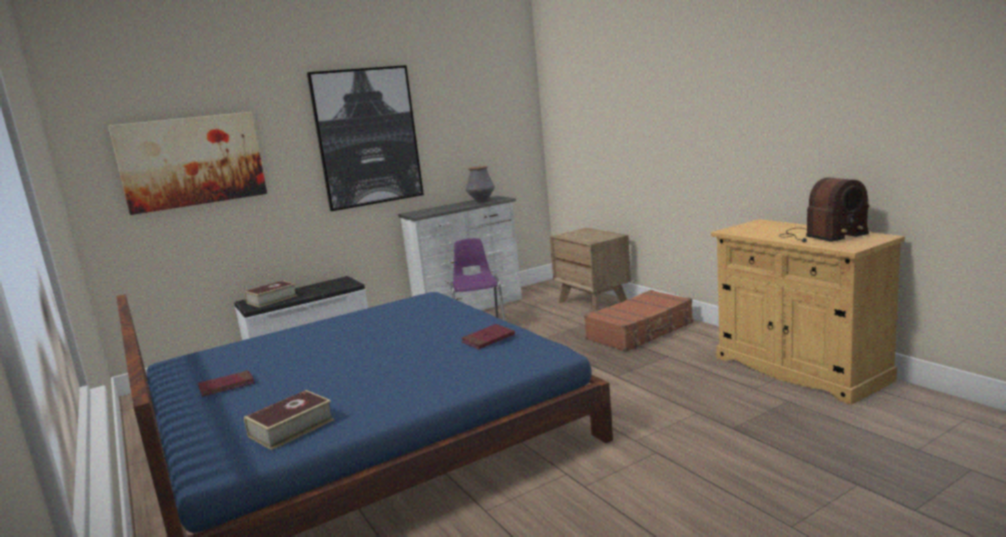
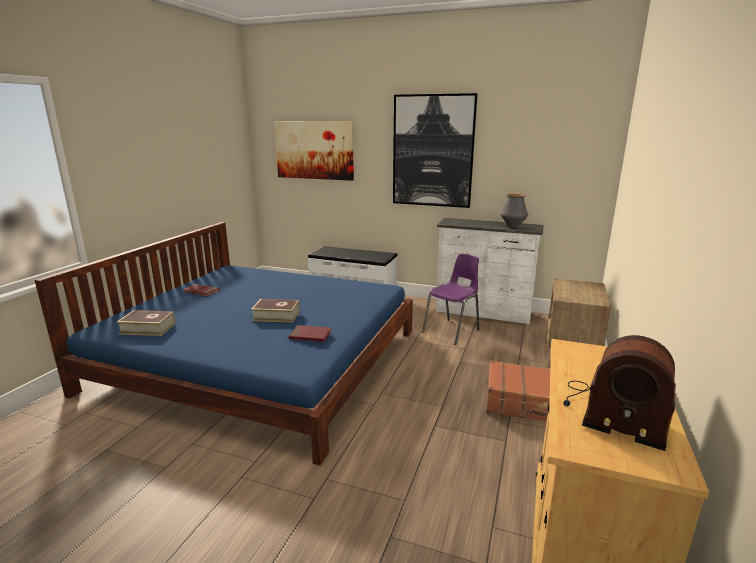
camera: 50 degrees right, 5 degrees up
book [244,281,297,308] -> book moved to [251,299,300,322]

